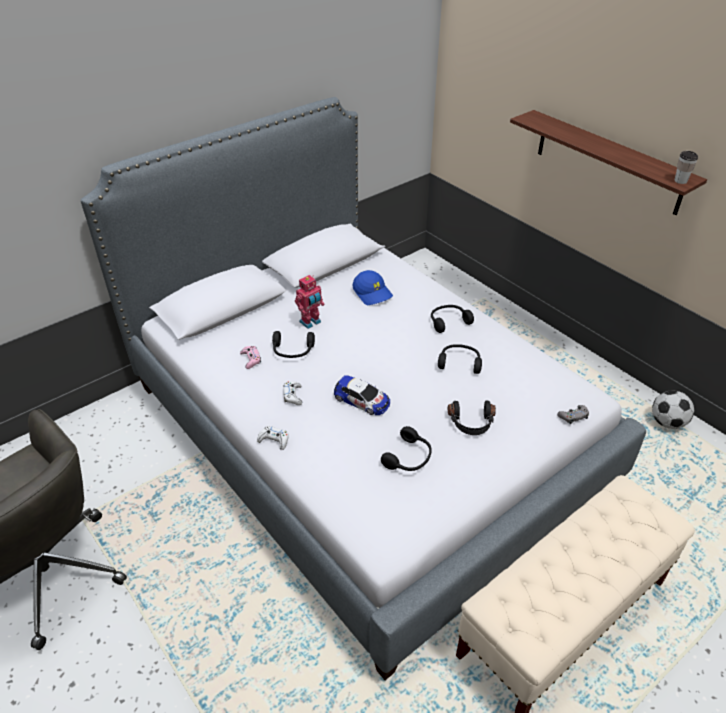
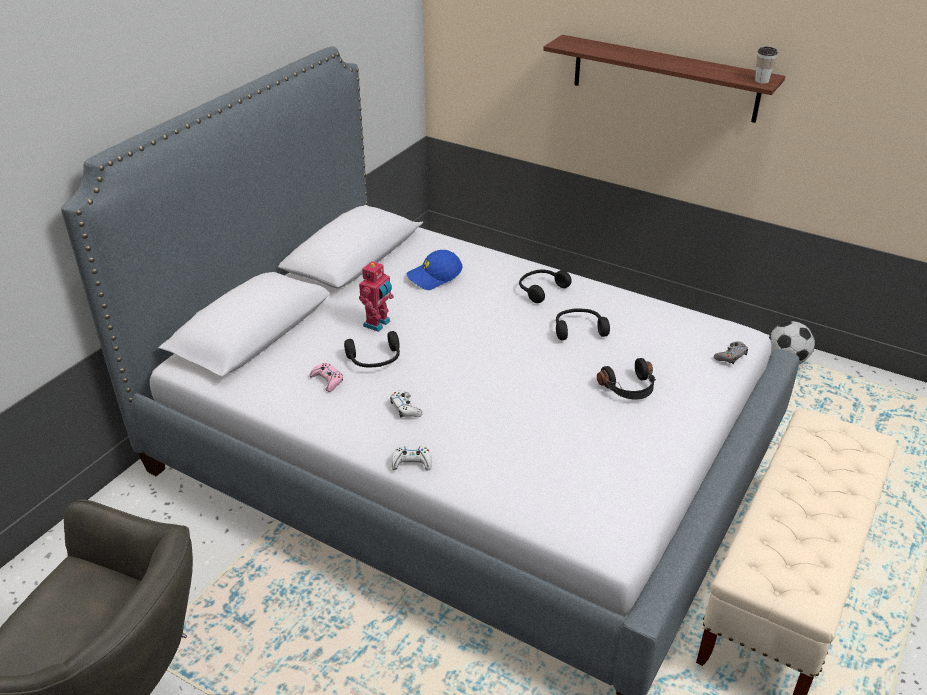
camera: 20 degrees left, 5 degrees down
toy car [334,375,390,415] -> none
blue cap [353,270,393,305] -> blue cap turned 120 degrees clockwise [407,250,463,290]
black headphones [381,426,432,471] -> none

